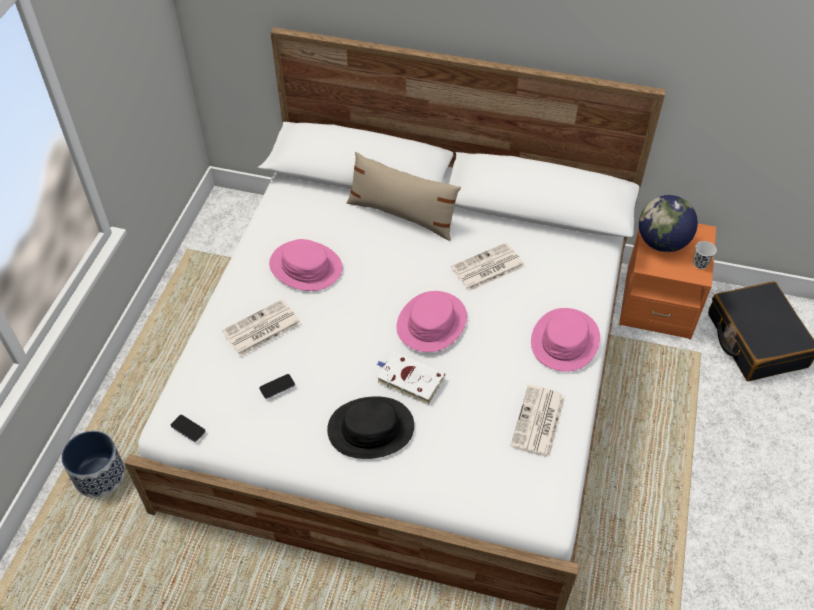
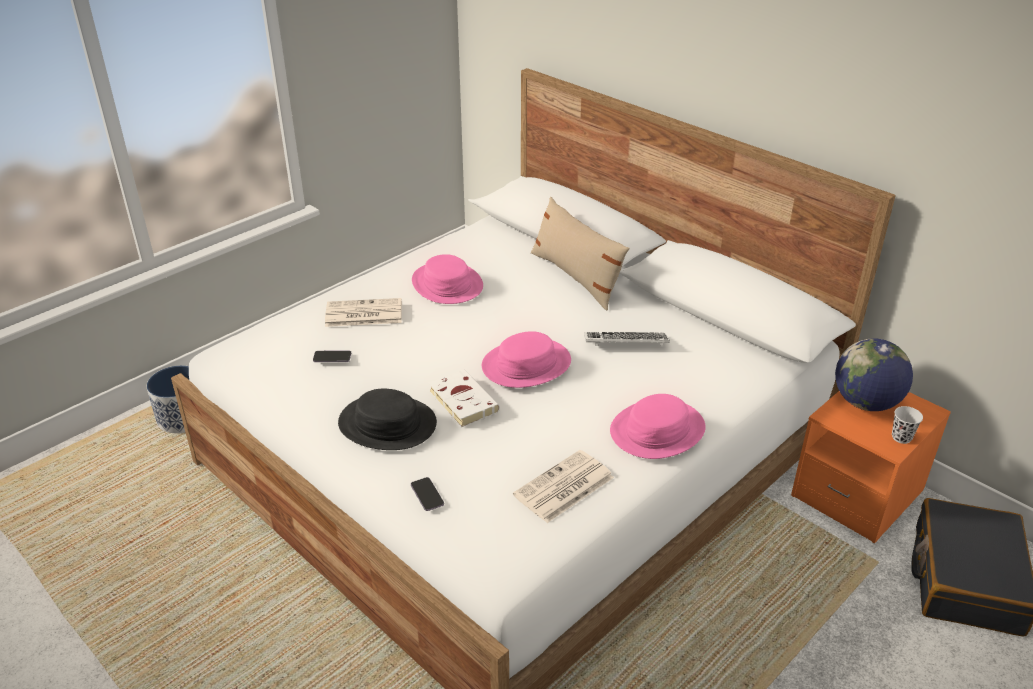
camera: 30 degrees right, 15 degrees down
phone [171,415,206,442] -> phone moved to [411,477,444,511]
newspaper [451,243,525,291] -> keyboard [584,332,670,346]

